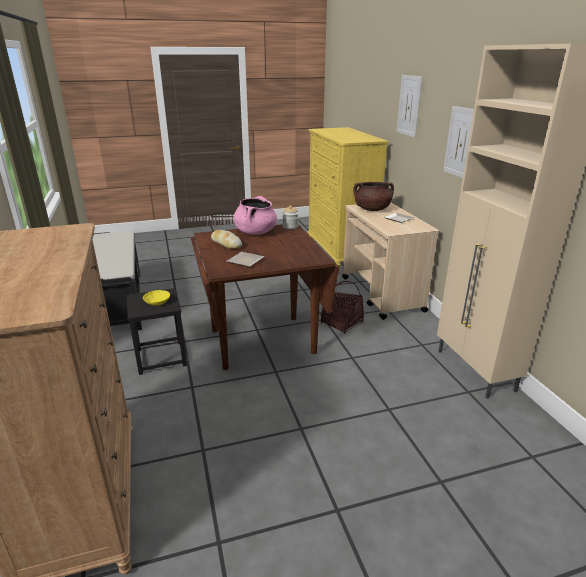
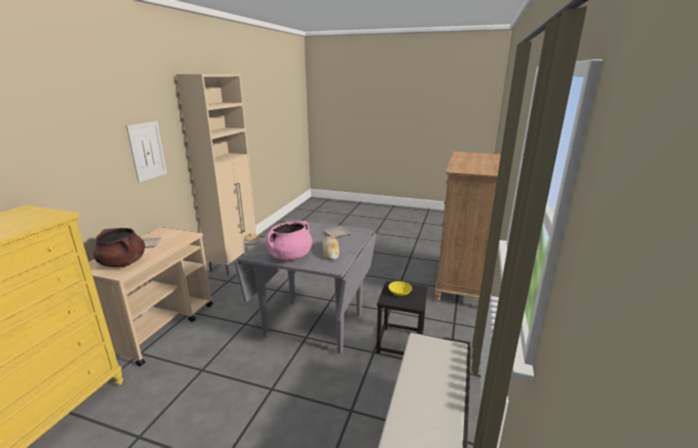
camera: 145 degrees left, 5 degrees down
brown dining table [191,224,339,370] -> grey dining table [234,219,377,354]
basket [321,281,364,334] -> none
picture [397,75,423,138] -> none

